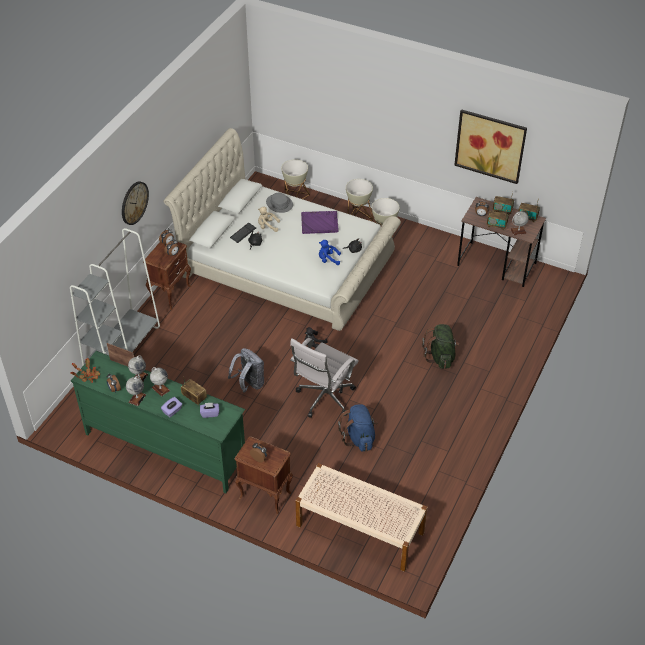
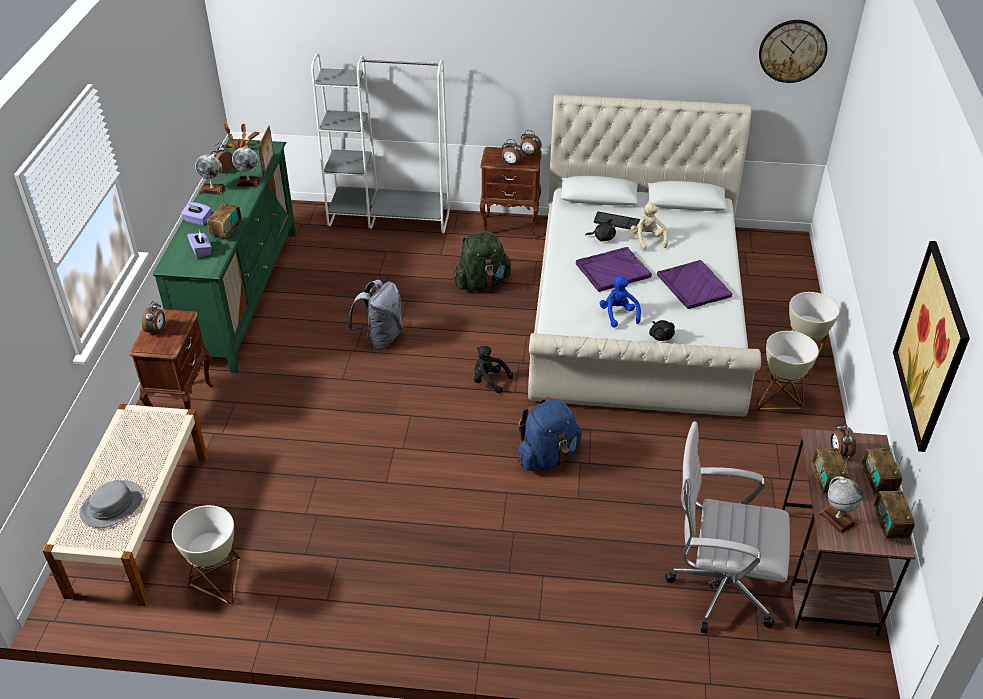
camera: 70 degrees right, 5 degrees down
wall clock [122,181,149,225] -> wall clock moved to [759,20,828,83]
globe [150,367,170,397] -> none
grey hat [266,193,293,213] -> grey hat moved to [80,480,143,528]
planter [281,159,310,199] -> planter moved to [172,505,240,604]
white office chair [290,338,359,418] -> white office chair moved to [665,421,790,633]
blue backpack [338,404,377,451] -> blue backpack moved to [517,397,582,471]
green backpack [422,324,459,369] -> green backpack moved to [453,231,511,291]
none -> purple tray [576,247,652,292]

